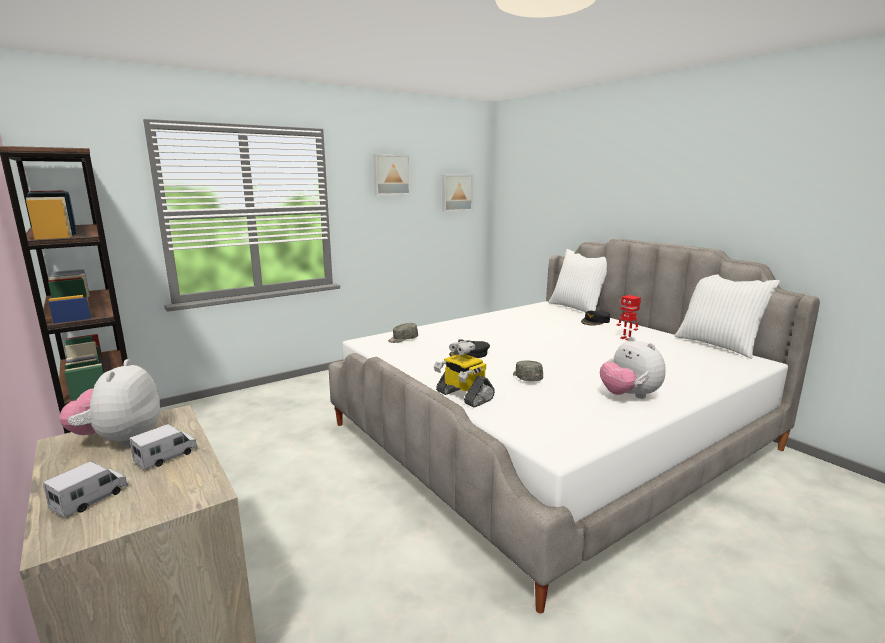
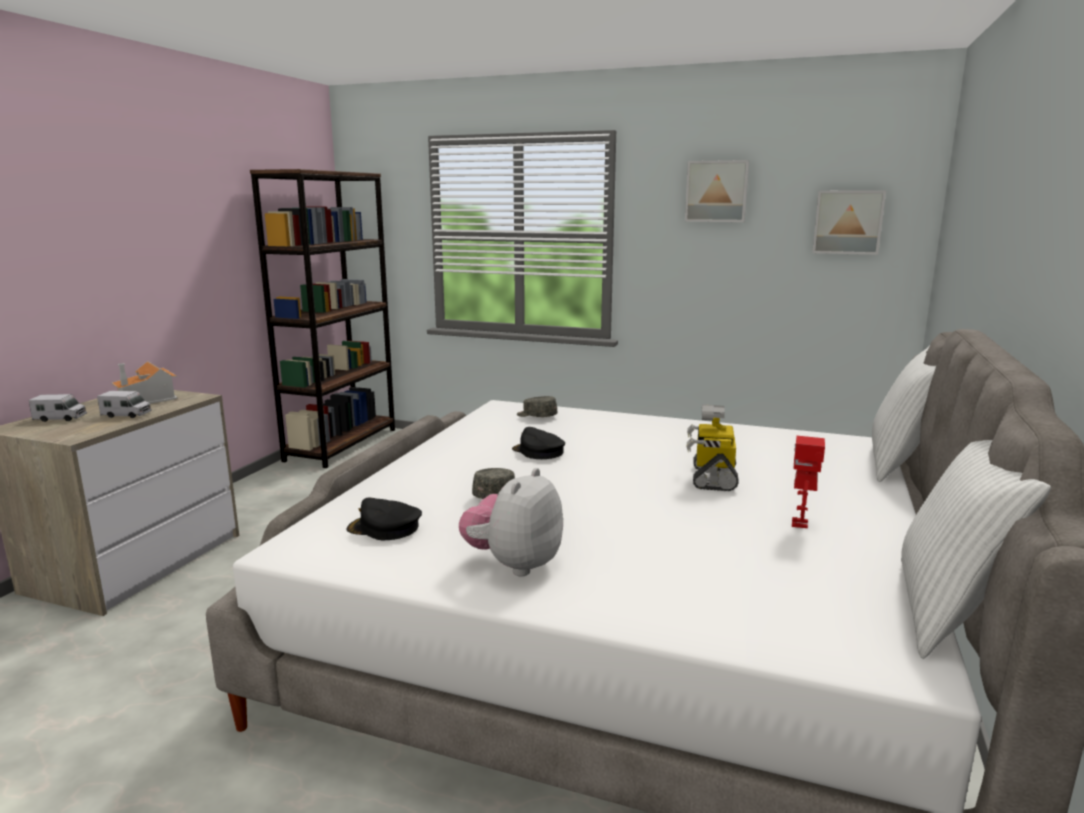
camera: 55 degrees right, 0 degrees up
plush toy [59,359,160,447] -> toy house [112,361,178,404]
toy robot [434,340,495,407] -> toy robot moved to [687,404,739,491]
black cap [581,310,610,326] -> black cap moved to [346,498,422,540]

